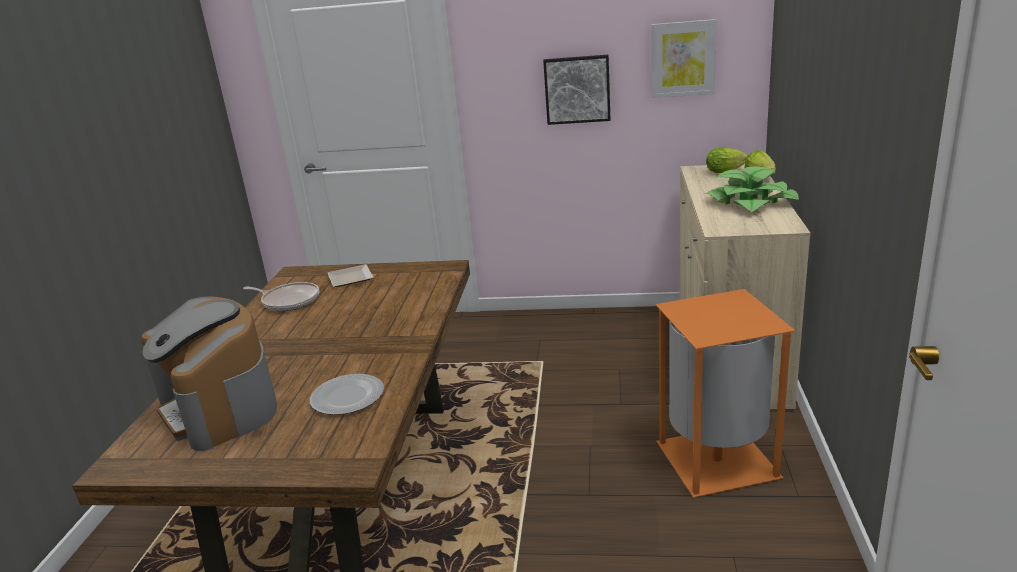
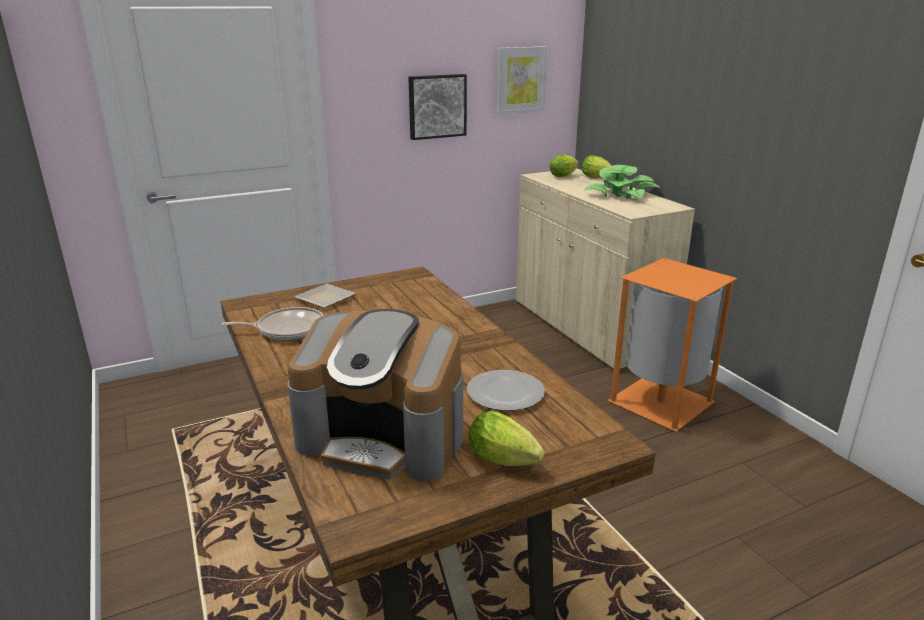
camera: 35 degrees left, 0 degrees up
none -> lettuce [469,411,545,466]

